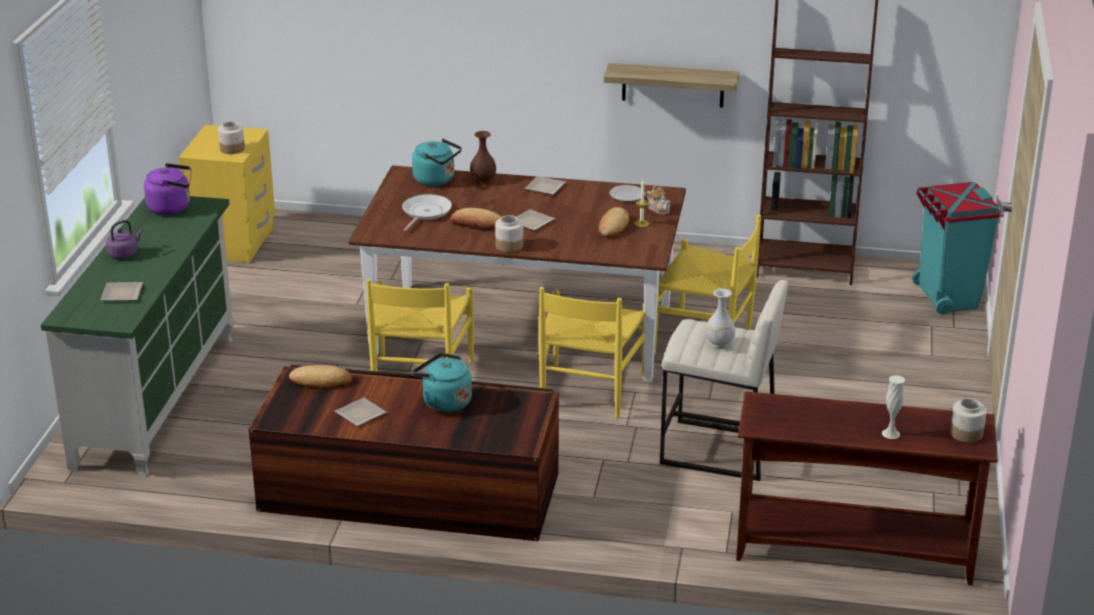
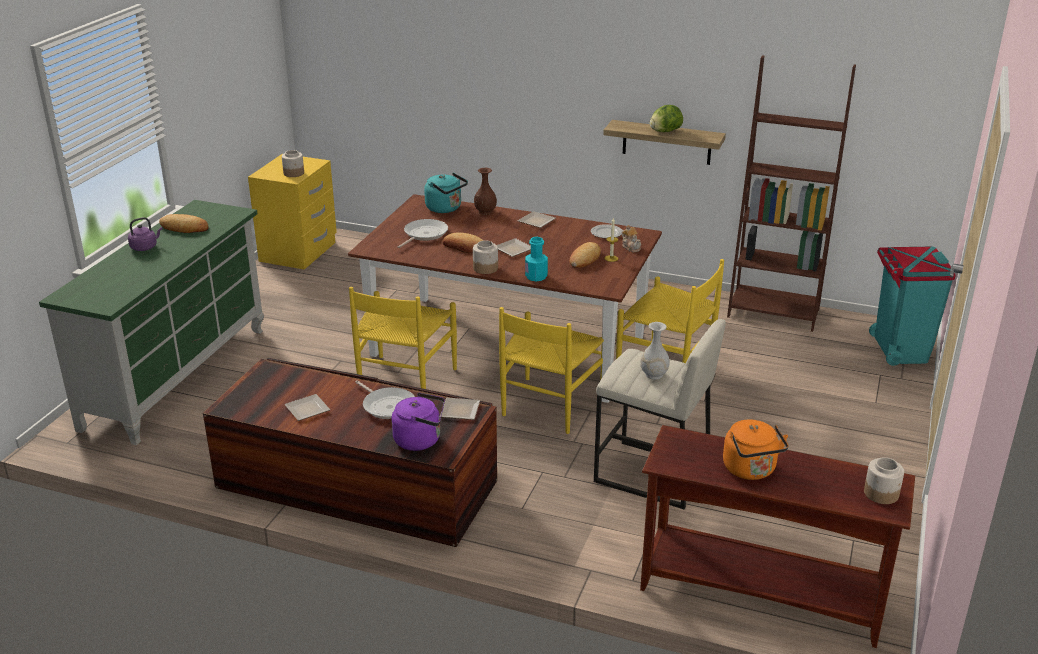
camera: 10 degrees right, 0 degrees up
plate [101,282,143,301] -> plate moved to [440,398,480,420]
purple kettle [144,163,192,215] -> purple kettle moved to [392,393,445,451]
bread [289,365,352,389] -> bread moved to [159,214,208,233]
turquoise kettle [412,353,472,413] -> frying pan [355,380,415,419]
white vase [882,375,905,439] -> none
none -> turquoise bottle [525,237,548,281]
none -> lettuce [650,105,683,132]
none -> orange kettle [723,420,789,480]

